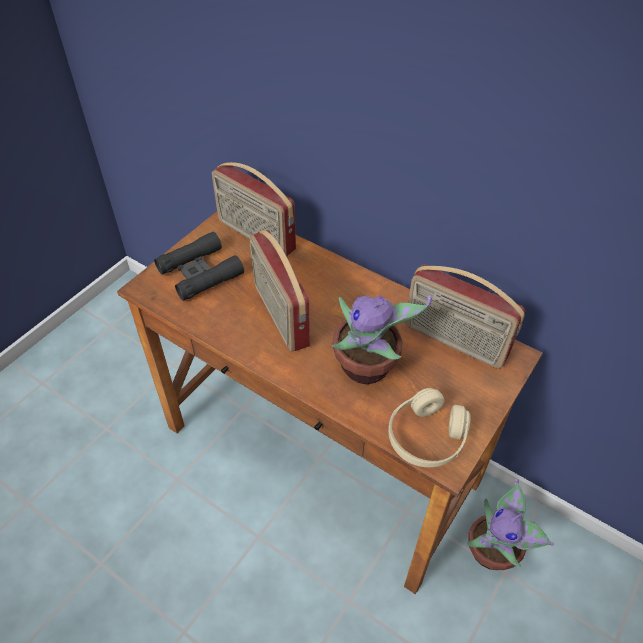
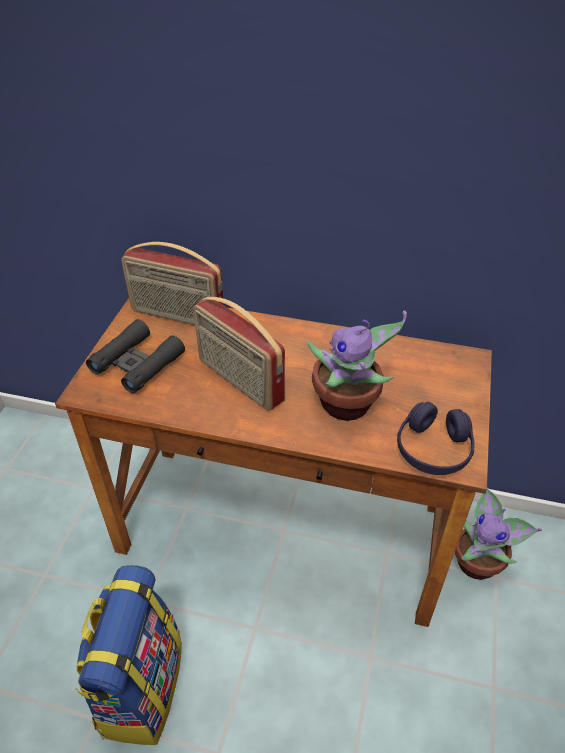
camera: 20 degrees left, 5 degrees down
beige headphones [388,388,470,467] -> purple headphones [397,402,475,475]
radio [405,265,525,369] -> none
none -> backpack [75,565,182,745]

